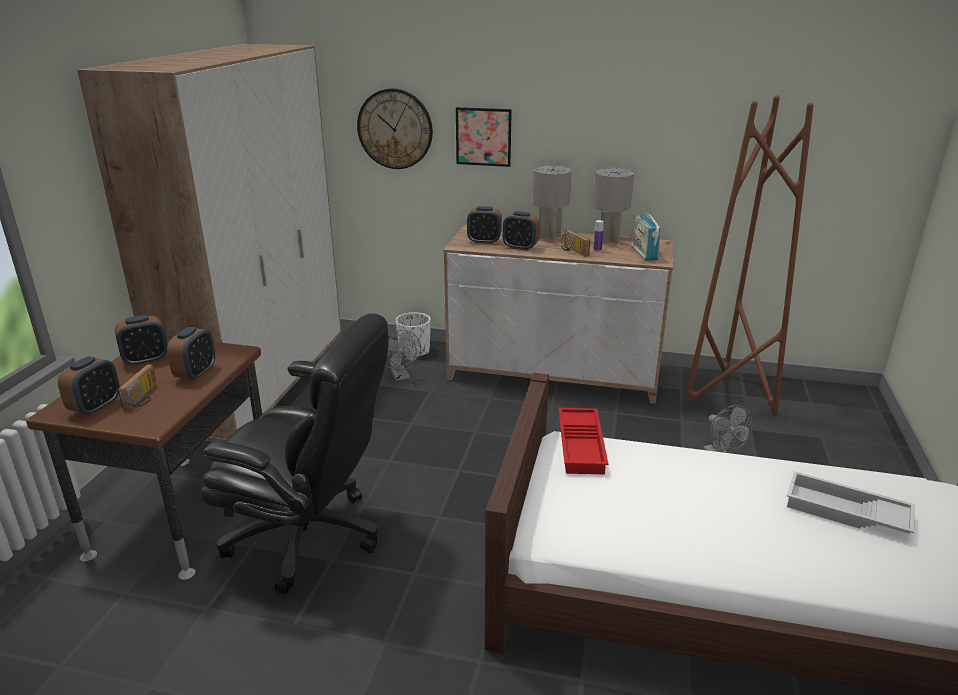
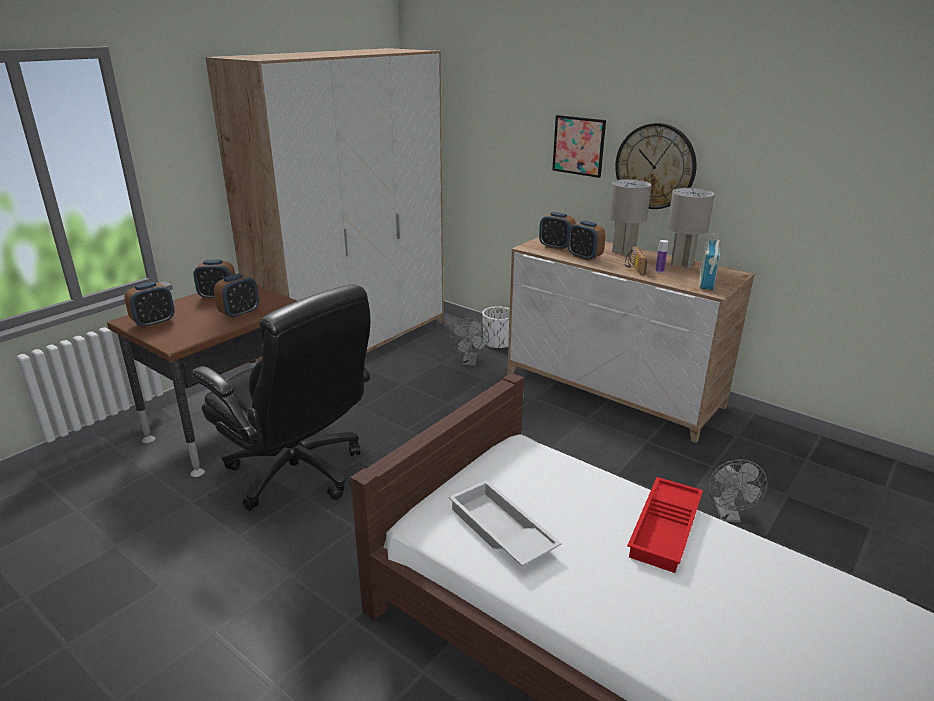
camera: 25 degrees right, 0 degrees up
radio [118,364,157,409] -> none
wall clock [357,88,433,169] -> wall clock moved to [615,123,697,209]
red tray [558,408,608,474] -> red tray moved to [627,477,703,573]
brown clothes rack [684,95,814,415] -> none
white tray [787,471,915,534] -> white tray moved to [449,480,562,566]

